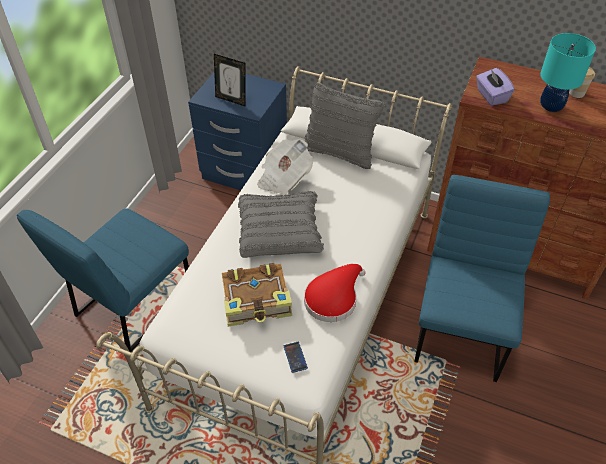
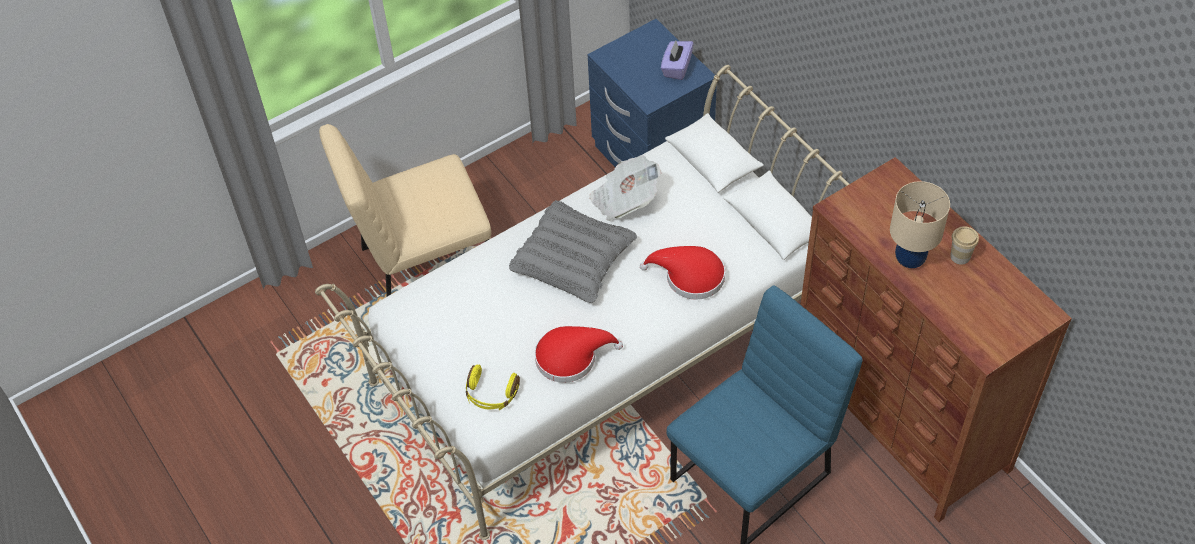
camera: 35 degrees right, 5 degrees up
blue chair [17,209,189,352] -> beige chair [319,124,491,297]
picture frame [214,54,246,107] -> none
book [222,263,292,326] -> none
phone [284,342,308,373] -> yellow headphones [466,365,520,410]
grey pillow [305,83,386,169] -> none
purple tissue box [476,68,515,106] -> purple tissue box moved to [661,40,694,80]
turquoise table lamp [540,33,596,112] -> beige table lamp [890,181,950,268]
none -> red hat [640,246,725,300]

